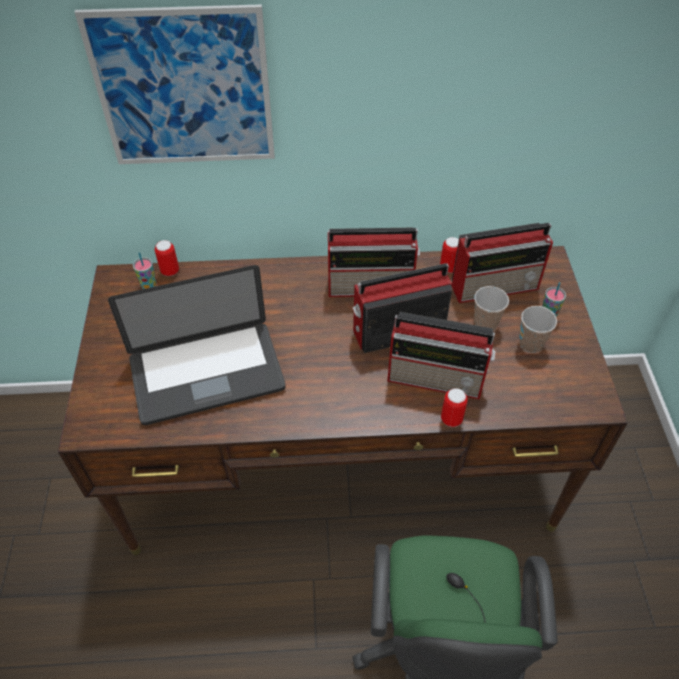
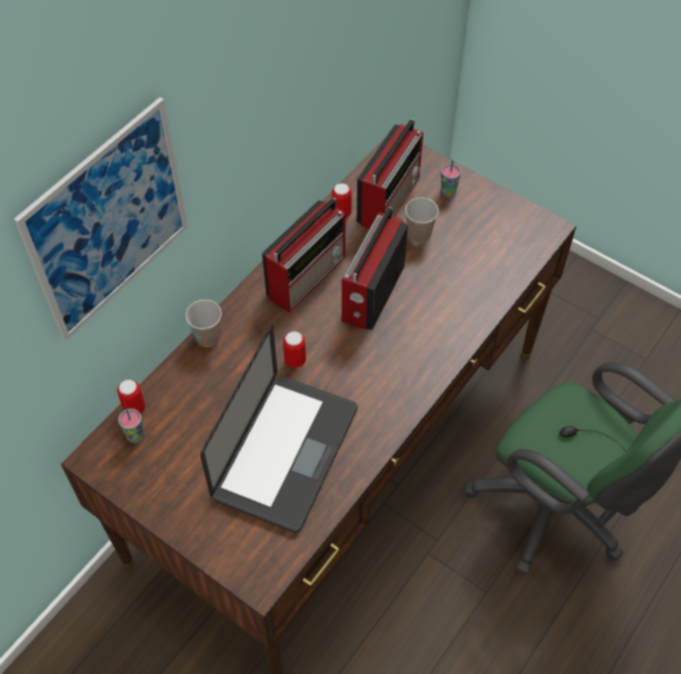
camera: 50 degrees left, 5 degrees up
radio [387,312,496,399] -> none
can [441,388,468,427] -> can moved to [283,331,306,368]
cup [519,306,557,353] -> cup moved to [185,300,222,347]

